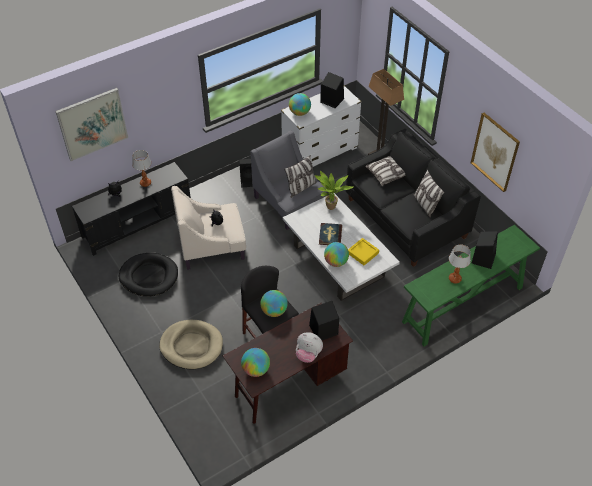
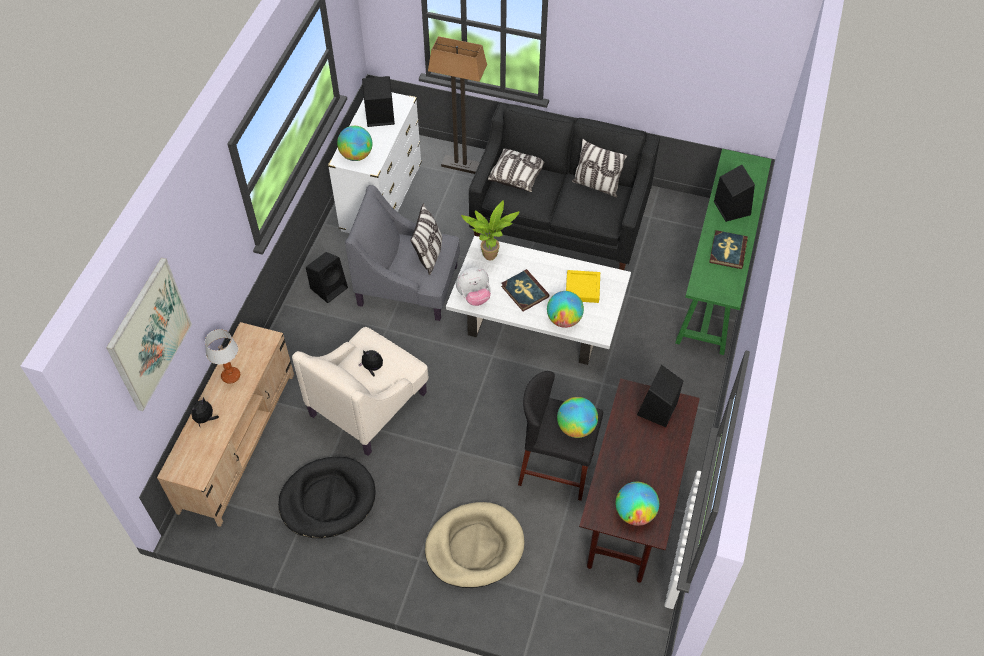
camera: 40 degrees left, 5 degrees up
black tv stand [72,162,191,256] -> beige tv stand [157,322,294,527]
plush toy [296,332,323,363] -> plush toy moved to [456,268,491,306]
table lamp [449,245,471,284] -> book [709,230,748,269]
picture [471,113,520,192] -> none

